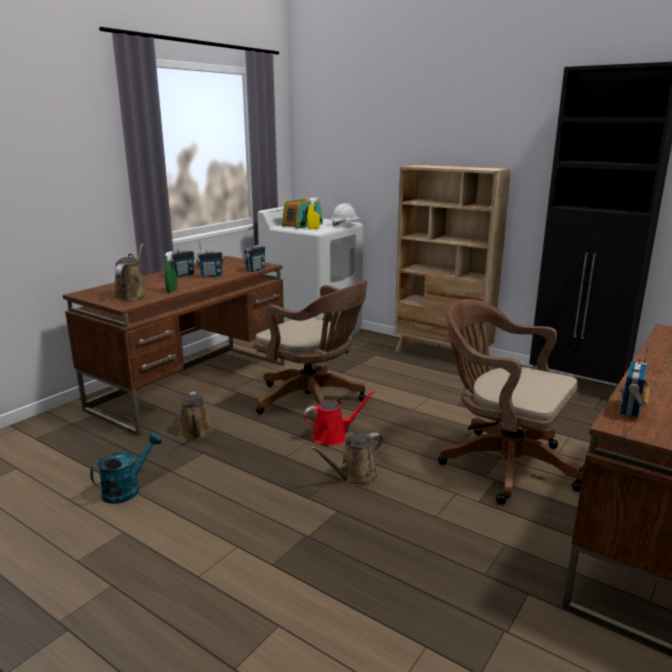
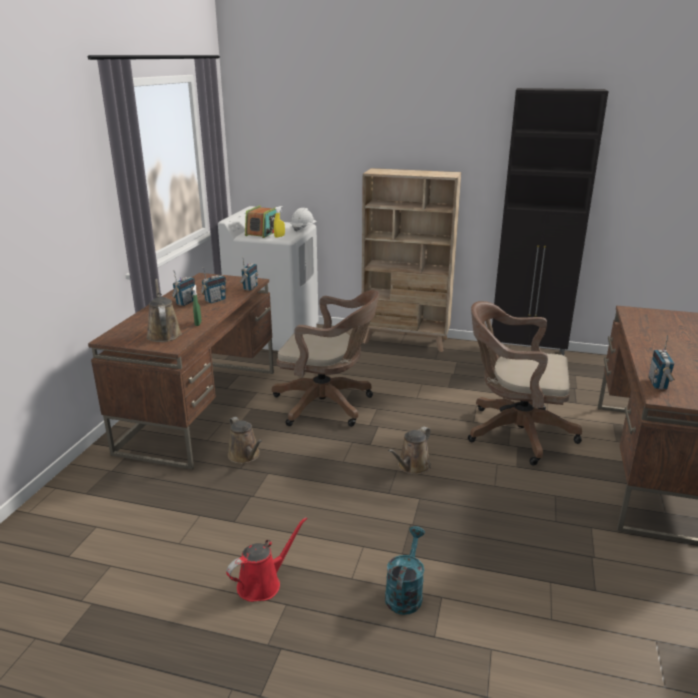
camera: 20 degrees left, 5 degrees up
turquoise watering can [90,433,162,504] -> turquoise watering can moved to [385,526,425,615]
red watering can [303,390,375,446] -> red watering can moved to [226,517,307,602]

